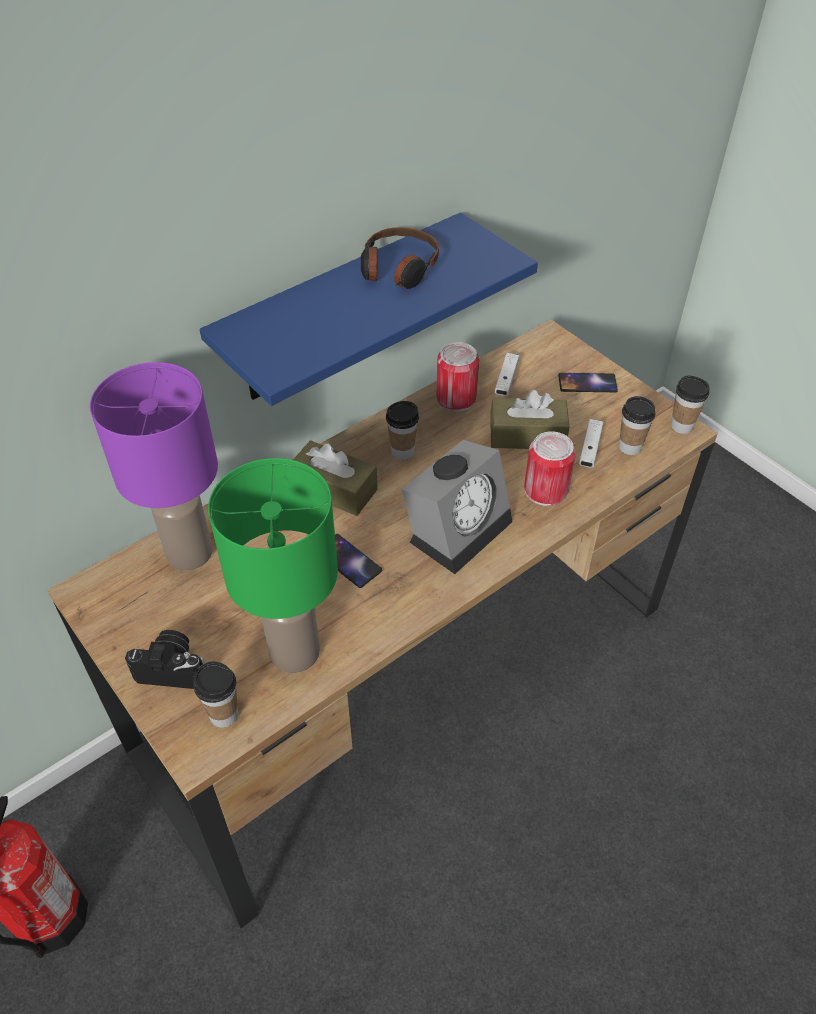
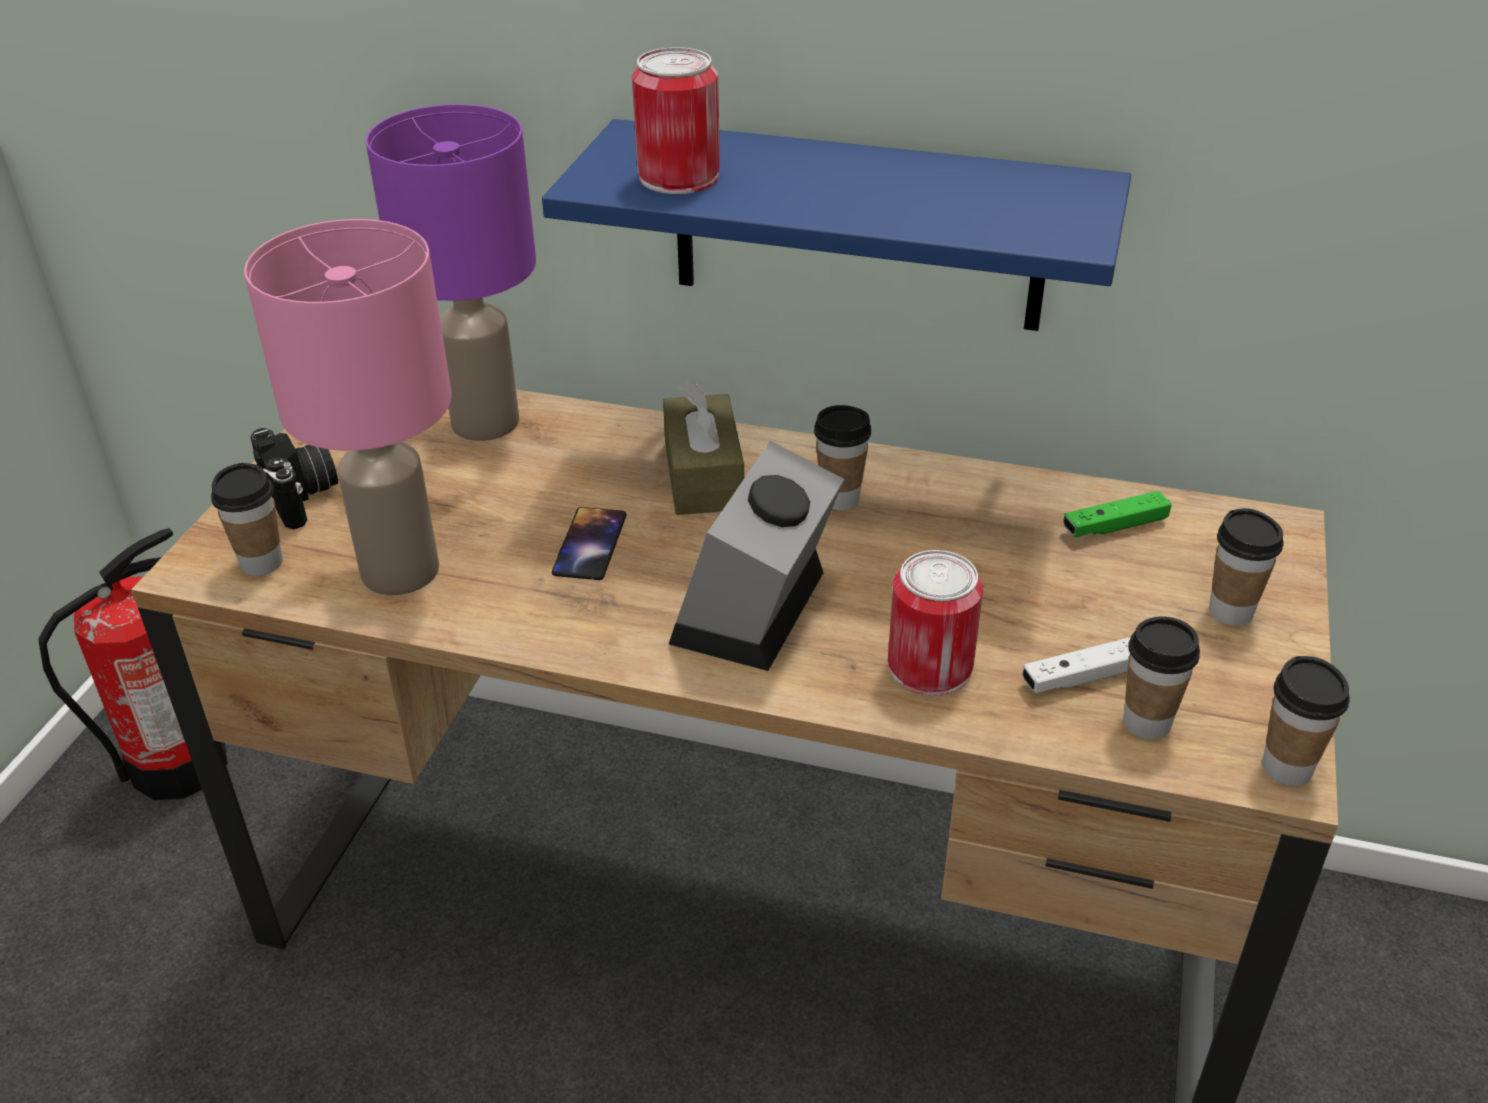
camera: 55 degrees right, 10 degrees down
green table lamp [208,458,338,673] -> pink table lamp [244,219,451,595]
headphones [361,227,439,289] -> none
alarm clock [401,440,513,574] -> alarm clock turned 105 degrees clockwise [669,440,844,671]
can [436,342,480,412] -> can moved to [632,47,720,194]
brown tissue box [490,390,569,449] -> none
white game controller [495,353,519,396] -> green game controller [1063,491,1172,537]
phone [558,373,618,392] -> cup [1209,508,1284,626]

